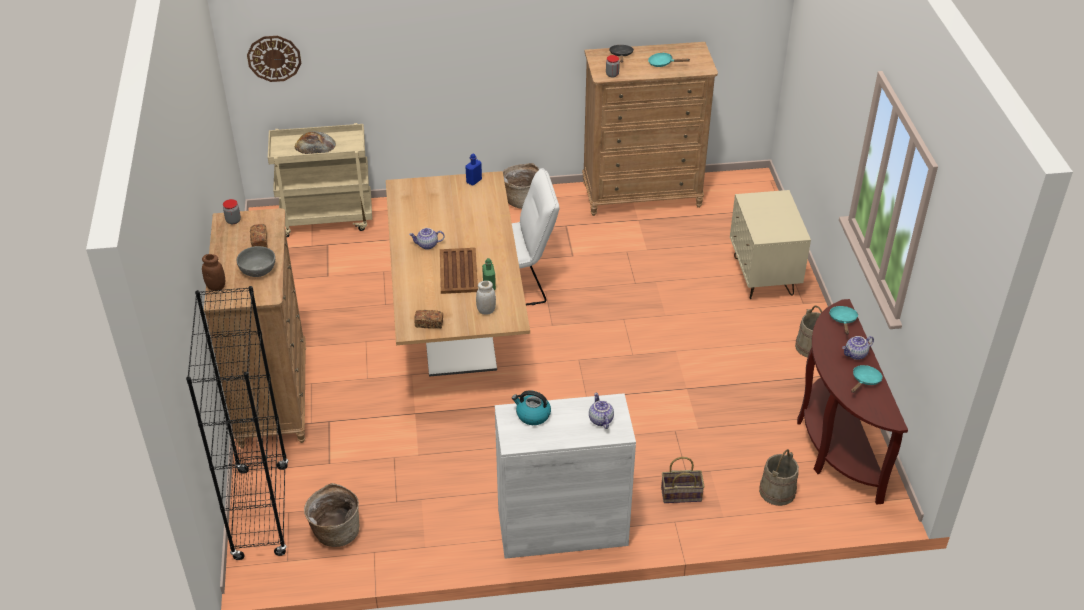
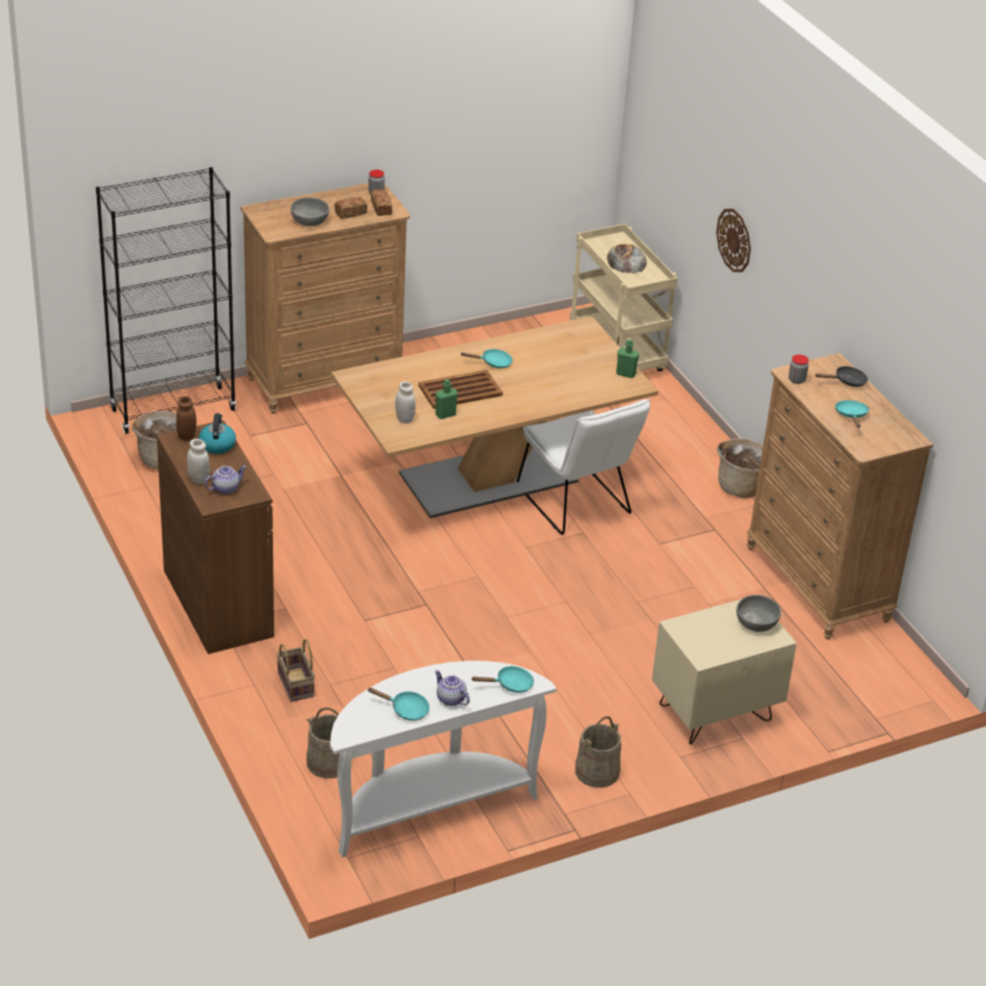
camera: 70 degrees right, 5 degrees down
brown jar [202,254,225,291] -> brown jar moved to [176,396,196,441]
wall clock [247,36,301,82] -> wall clock moved to [716,209,751,272]
teapot [409,228,445,250] -> turquoise frying pan [461,349,513,368]
bread [414,310,443,329] -> bread moved to [371,189,392,216]
blue bottle [465,154,482,186] -> green bottle [616,339,639,378]
white cabinet [495,393,636,559] -> brown cabinet [157,420,274,654]
brown console table [797,299,908,505] -> white console table [330,661,557,858]
none -> white jar [187,439,210,484]
none -> grey bowl [736,595,781,632]

